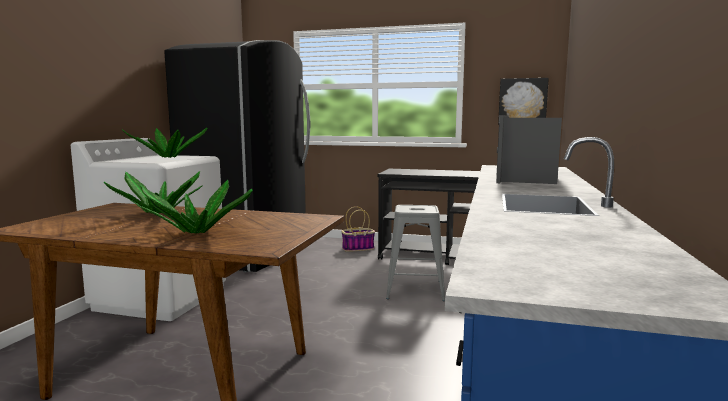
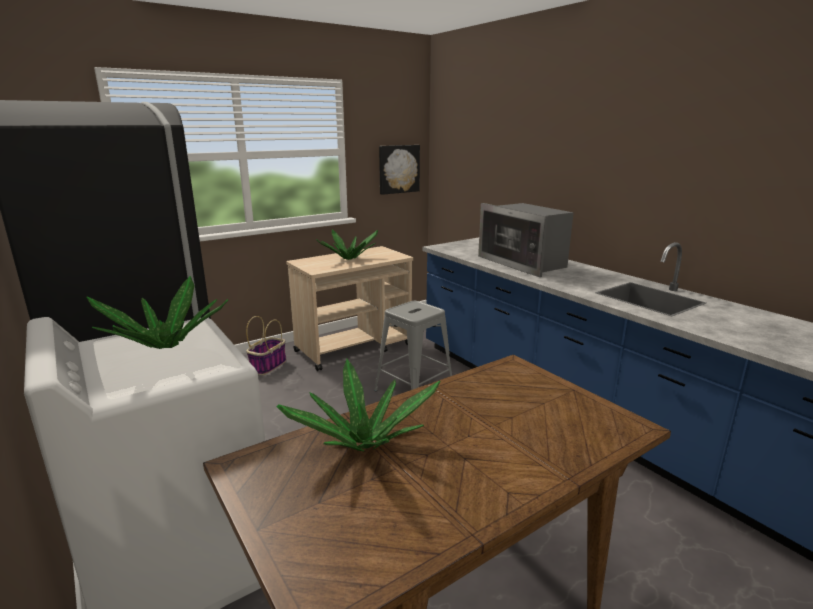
camera: 50 degrees left, 10 degrees up
potted plant [138,180,253,234] -> potted plant moved to [316,229,378,260]
black cart [378,169,480,265] -> beige cart [286,246,413,371]

